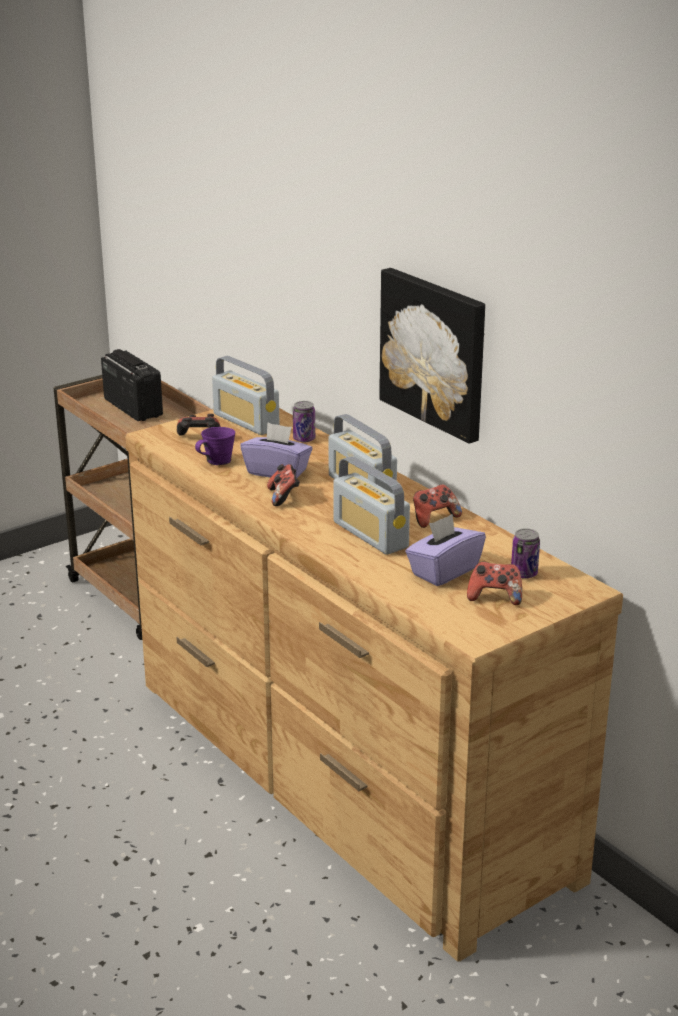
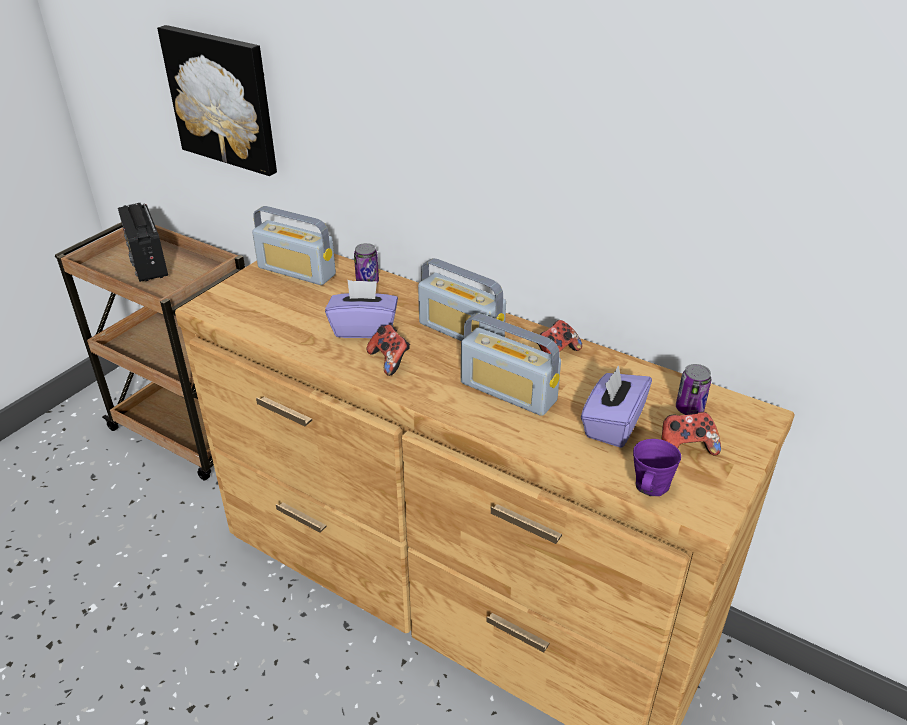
camera: 20 degrees left, 10 degrees up
radio [101,349,163,421] -> radio turned 150 degrees counterclockwise [118,203,168,282]
game controller [177,414,220,436] -> none
purple mug [195,427,235,465] -> purple mug moved to [633,439,681,496]
picture [379,268,485,444] -> picture moved to [157,25,277,176]

